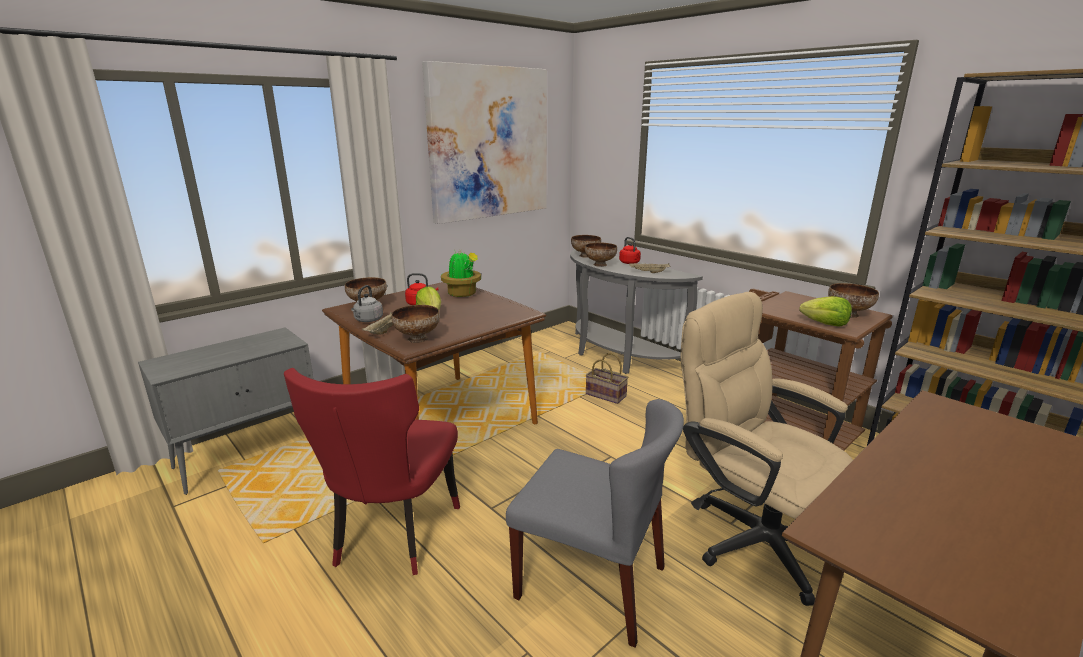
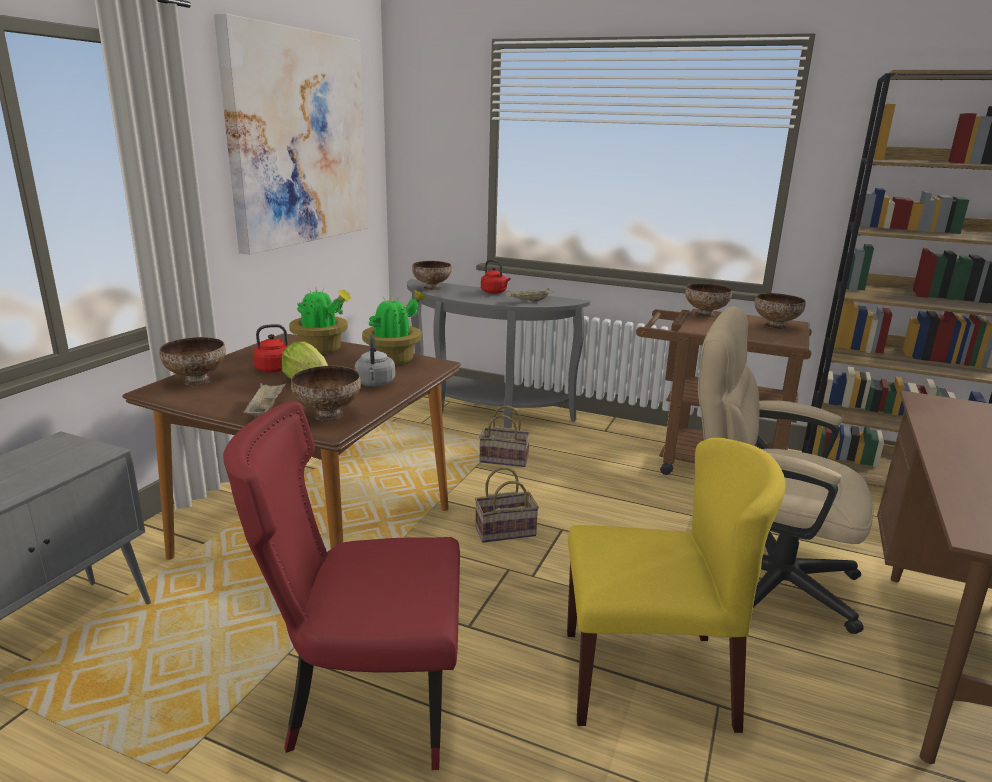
camera: 25 degrees left, 0 degrees up
red chair [284,368,460,575] -> red chair turned 105 degrees clockwise [223,402,460,770]
grey kettle [351,285,383,322] -> grey kettle moved to [355,335,395,387]
grey chair [506,399,684,648] -> yellow chair [567,438,785,733]
bowl [585,243,617,267] -> bowl moved to [685,283,732,317]
lettuce [799,296,852,327] -> none
none -> potted plant [362,290,426,365]
none -> basket [475,467,539,543]

